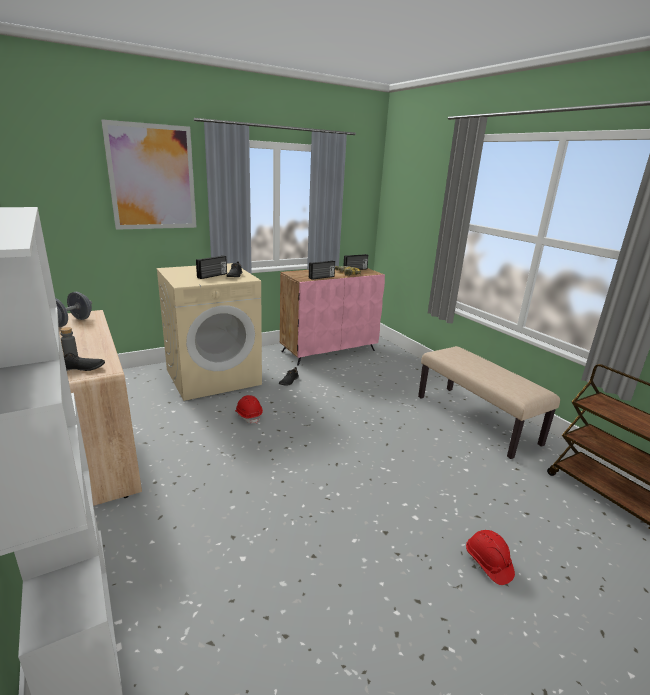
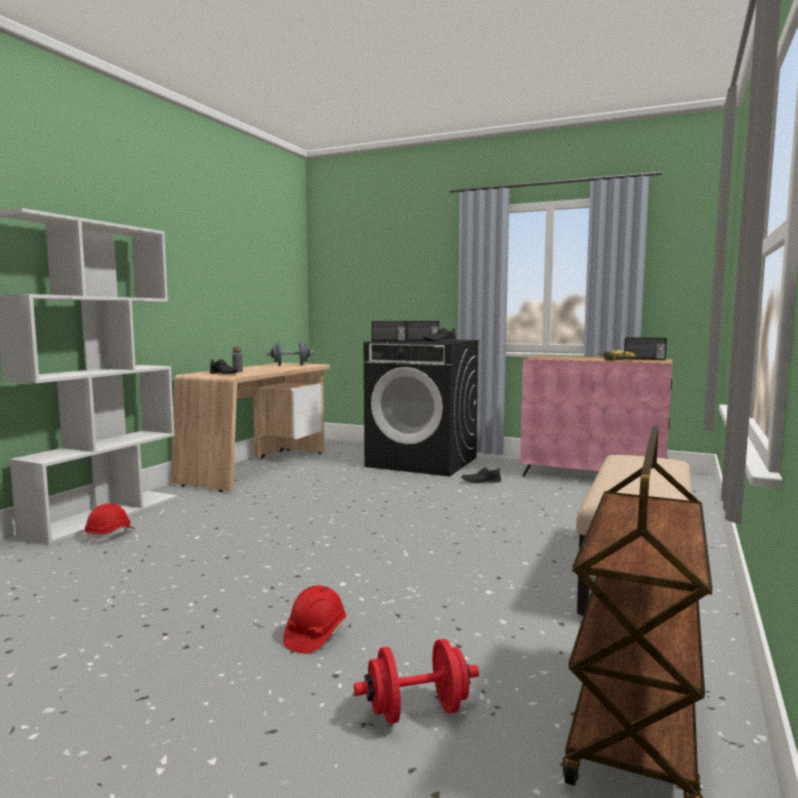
camera: 55 degrees right, 15 degrees down
picture [101,119,197,230] -> none
beige washing machine [156,263,262,401] -> black washing machine [364,340,479,476]
red hard hat [235,395,263,423] -> red hard hat moved to [84,503,135,545]
radio [309,260,335,280] -> radio moved to [372,321,408,342]
none -> red dumbbell [354,639,479,724]

